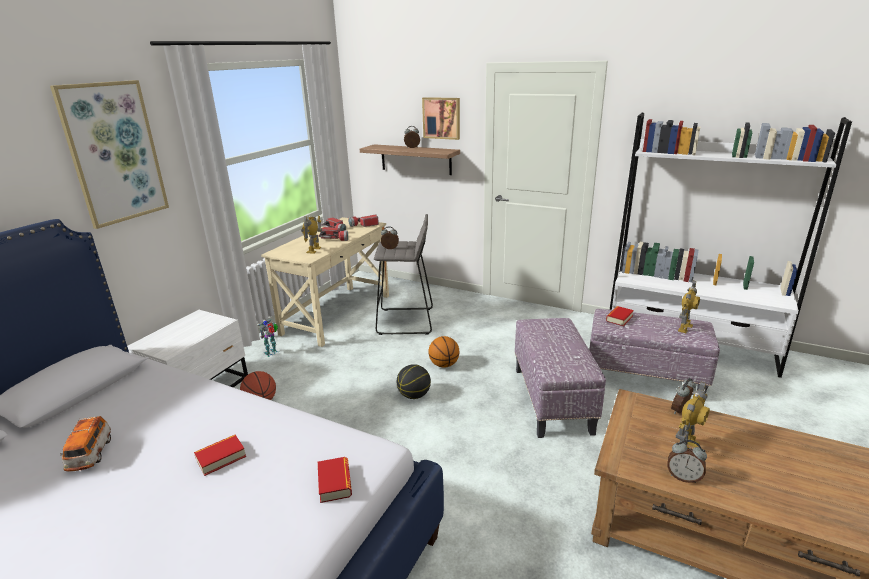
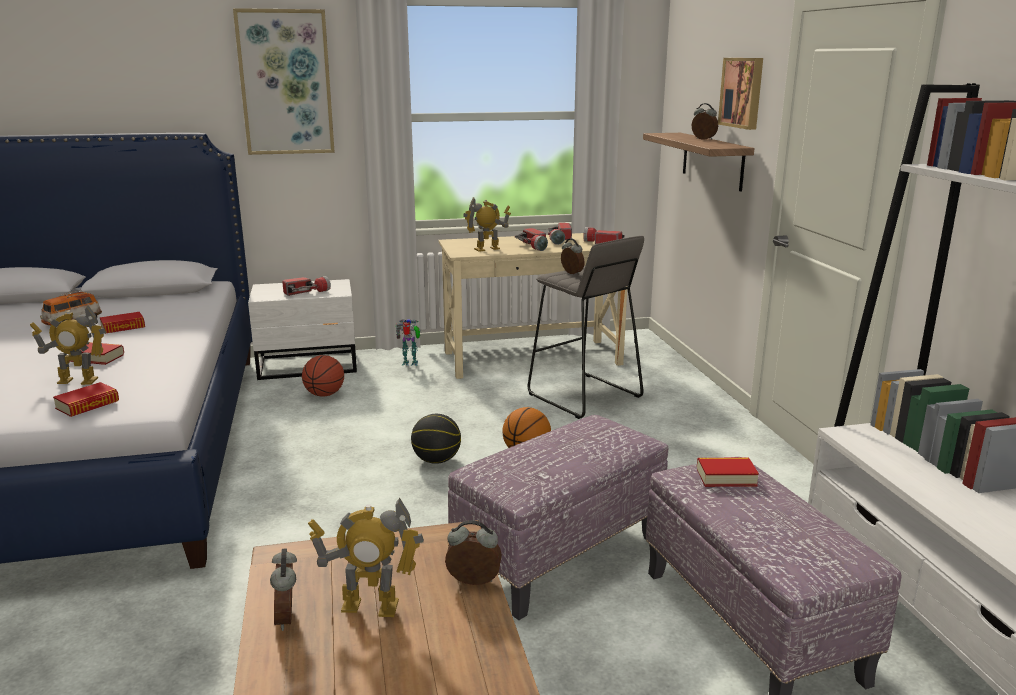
camera: 50 degrees right, 5 degrees down
toy robot [678,281,700,333] -> toy robot moved to [30,305,106,385]
none -> book [100,312,145,334]
none -> flashlight [282,276,331,296]

